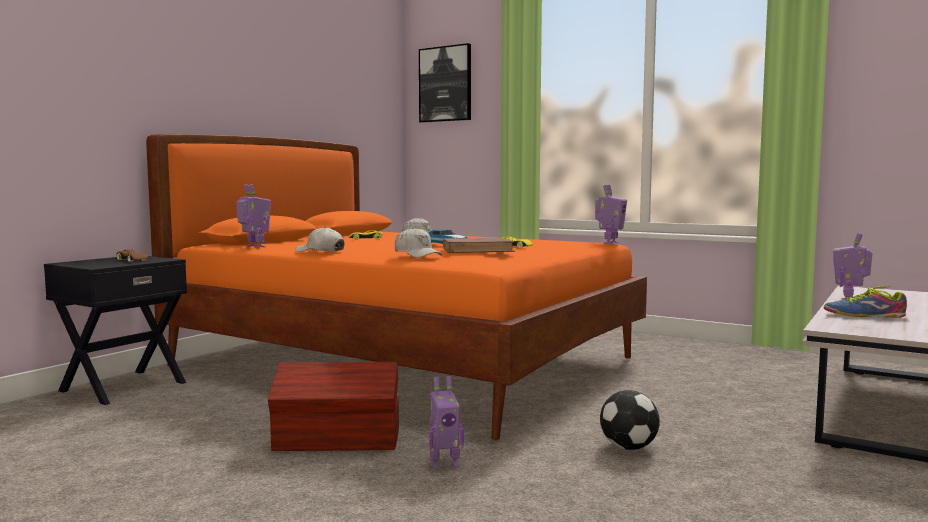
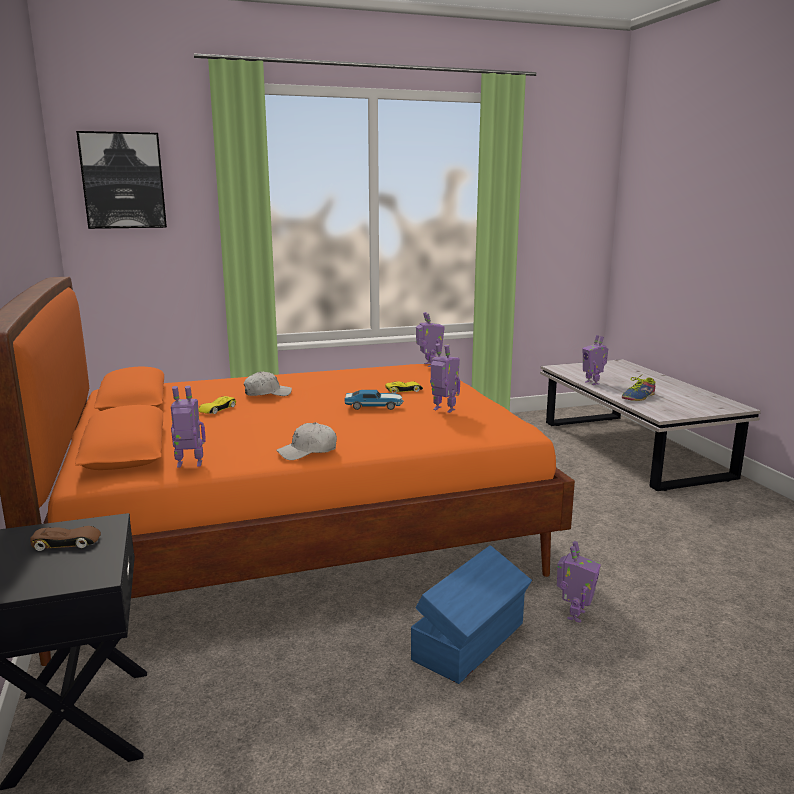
camera: 50 degrees left, 10 degrees up
brown storage box [268,362,399,451] -> blue storage box [411,545,532,684]
white cap [395,227,442,258] -> none
brown book [443,238,515,253] -> toy robot [430,343,460,413]
football [600,390,660,450] -> none

